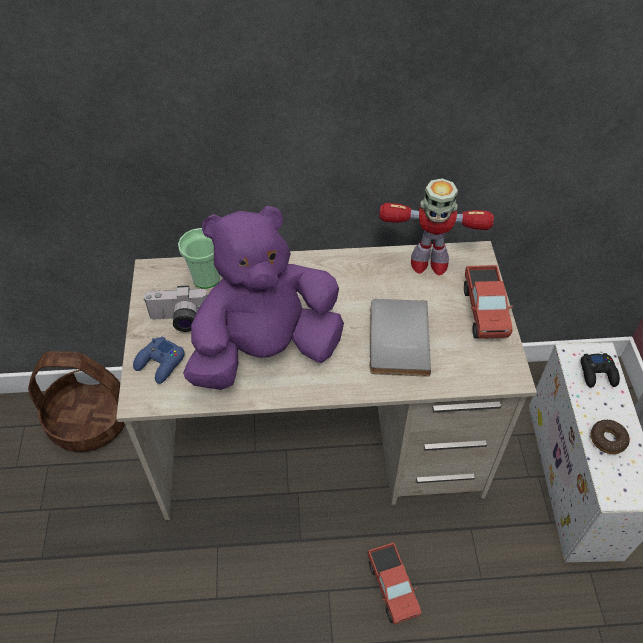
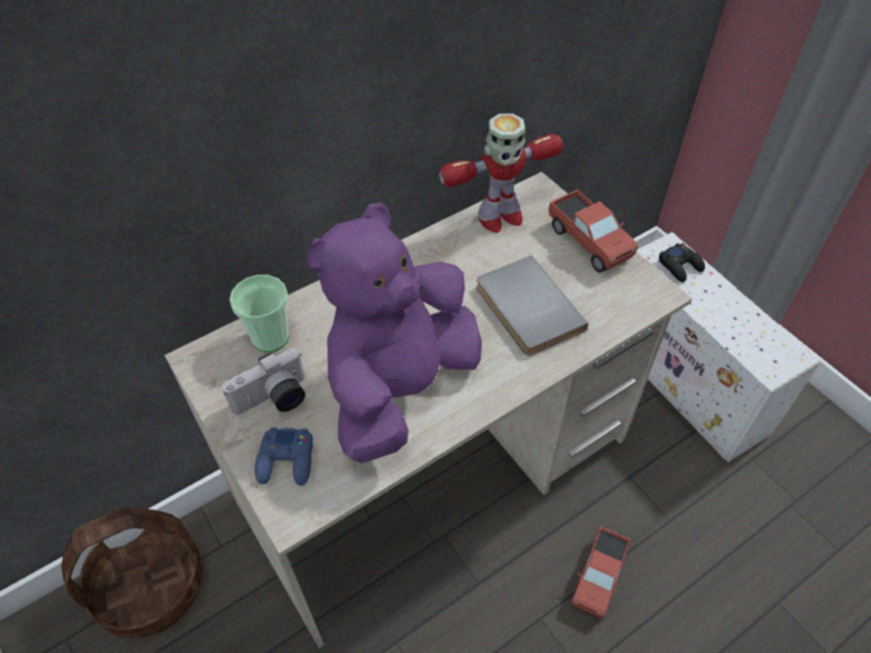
camera: 30 degrees left, 0 degrees up
toy truck [367,542,422,625] -> toy truck turned 75 degrees clockwise [571,527,631,618]
donut [591,420,630,454] -> none

